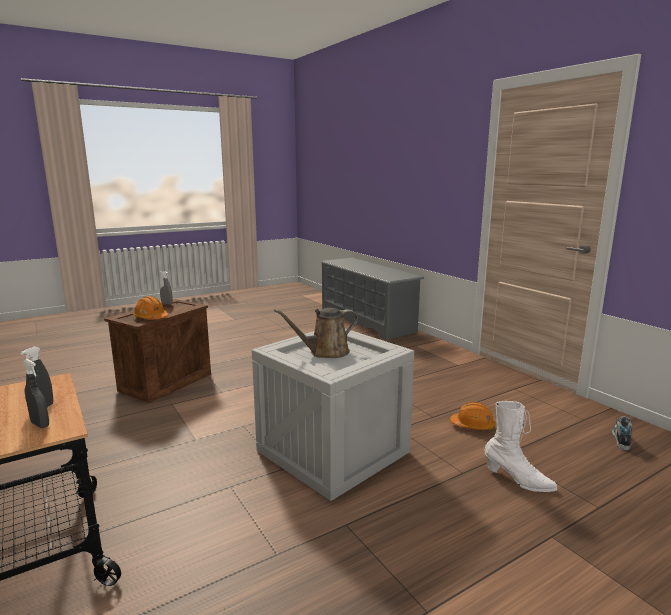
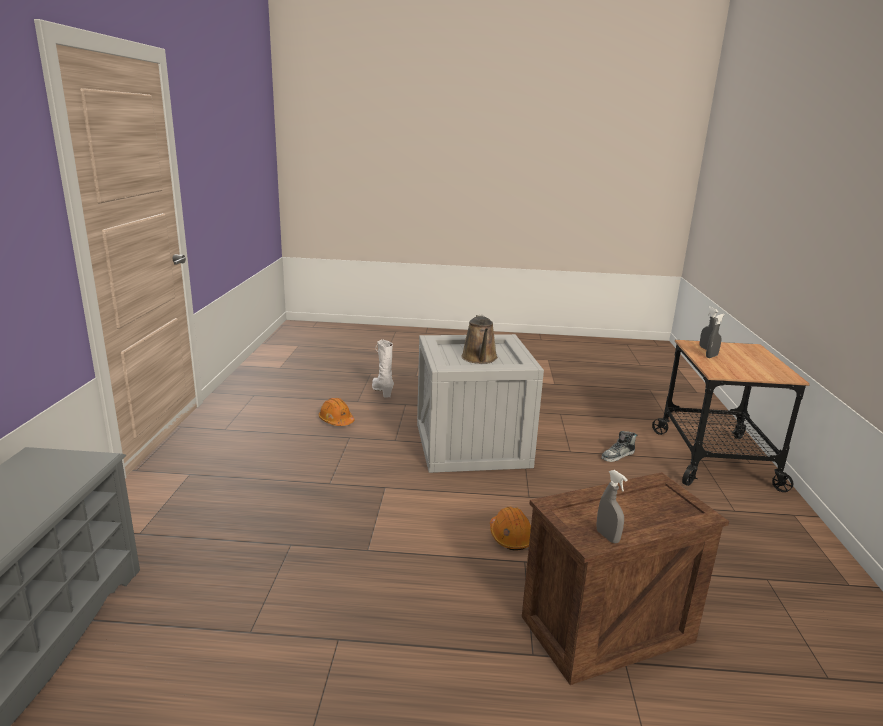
camera: 145 degrees left, 5 degrees up
orange hard hat [133,296,169,319] -> orange hard hat moved to [490,507,531,551]
brown watering can [274,308,358,358] -> brown watering can turned 75 degrees clockwise [461,315,498,364]
shoe [612,416,632,450] -> shoe moved to [601,431,637,462]

